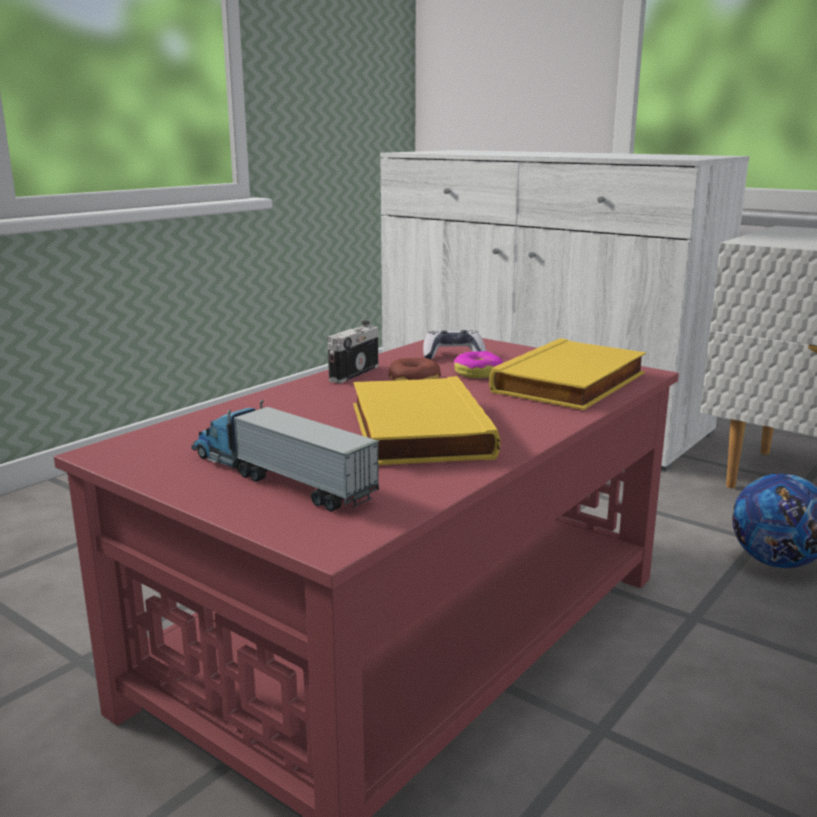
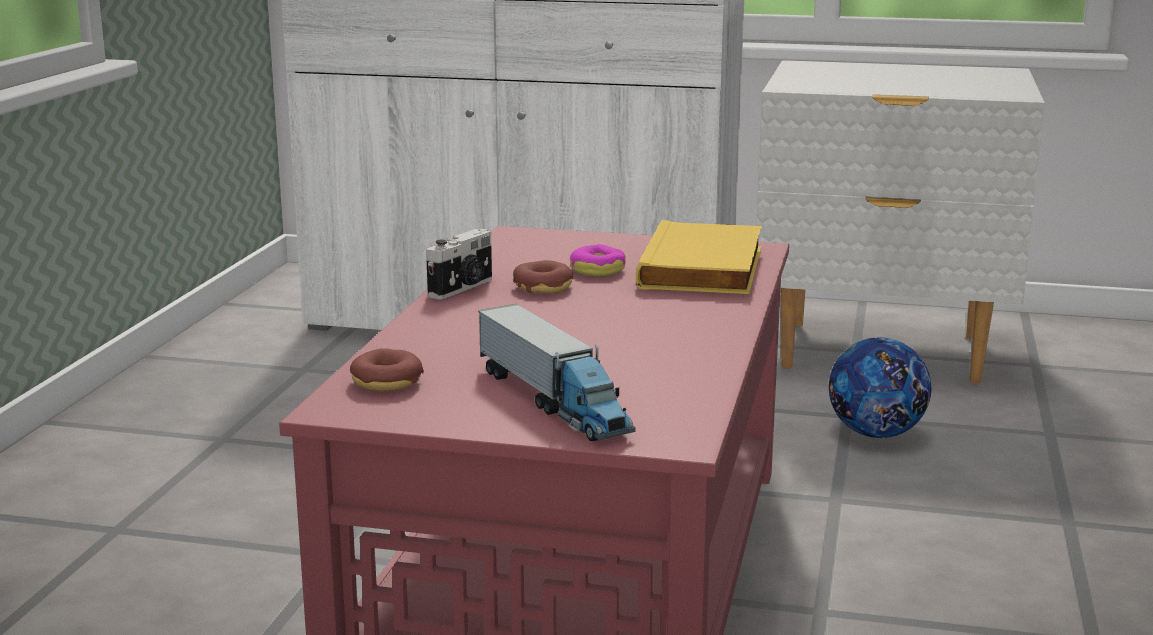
camera: 25 degrees left, 0 degrees up
toy truck [191,399,380,512] -> toy truck turned 135 degrees counterclockwise [478,304,635,441]
camera [328,321,378,383] -> camera turned 150 degrees counterclockwise [426,229,492,300]
yellow book [353,376,500,465] -> none
game controller [423,330,486,360] -> none
none -> donut [350,348,424,391]

